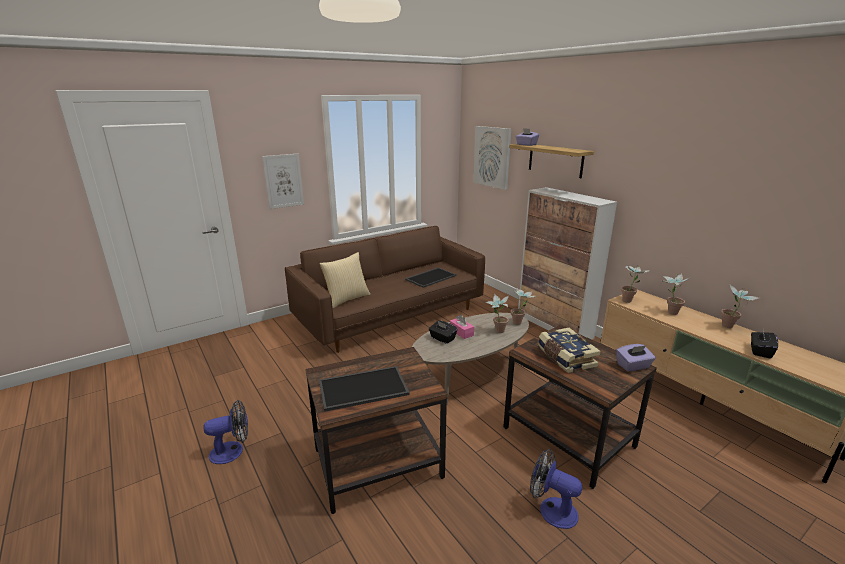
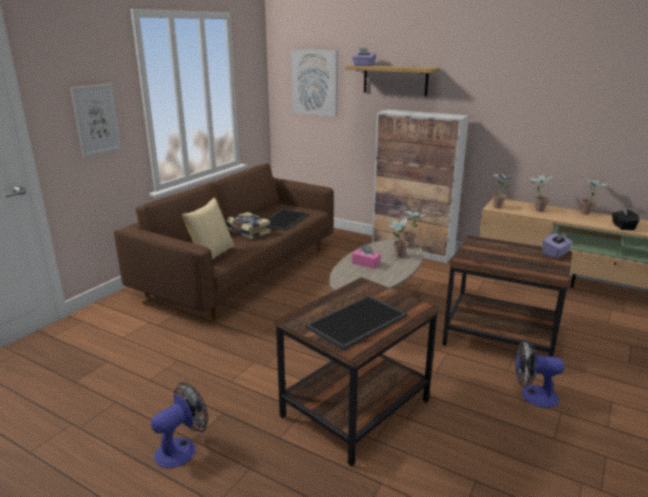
camera: 25 degrees left, 0 degrees up
black tissue box [429,320,457,344] -> none
book [538,328,601,373] -> book moved to [227,212,271,239]

